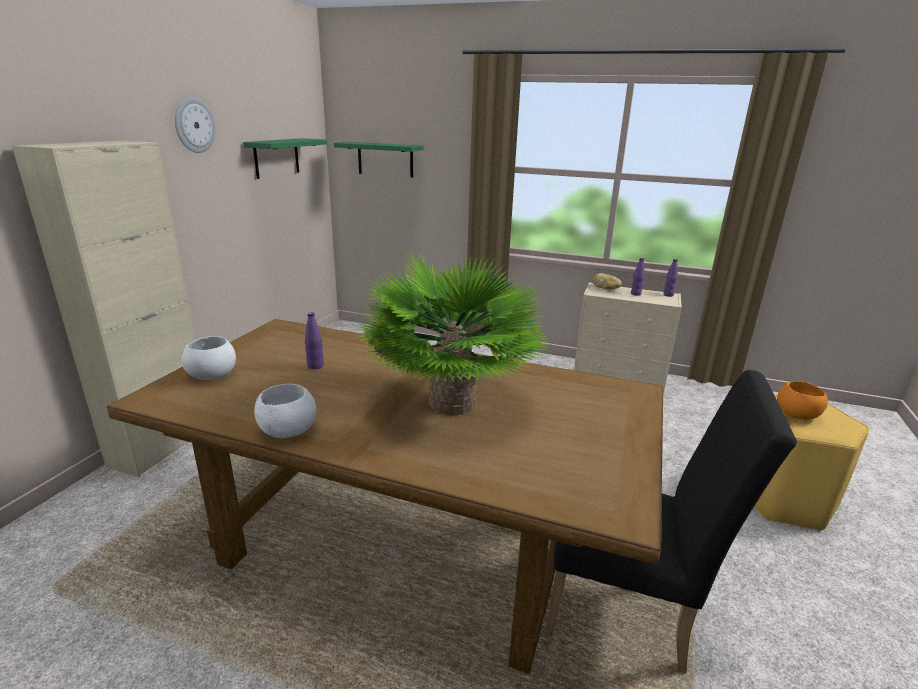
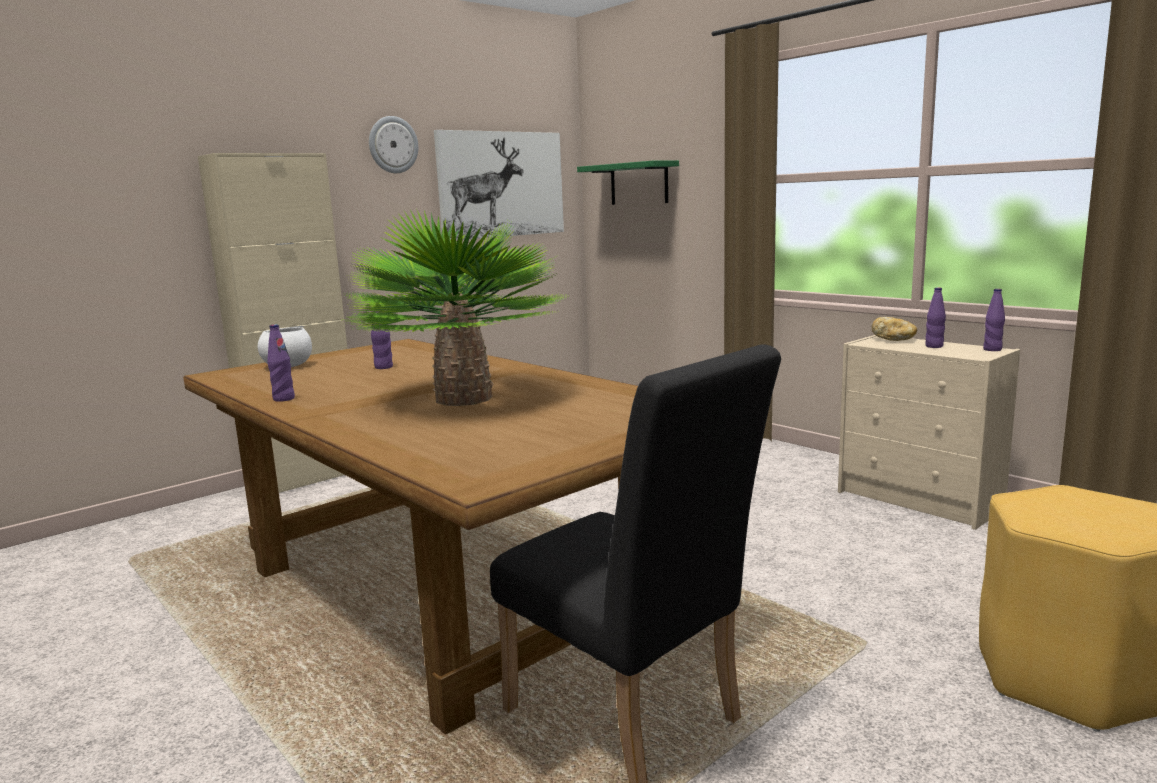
camera: 30 degrees right, 10 degrees down
green shelf [243,138,327,179] -> picture [434,130,564,240]
white bowl [254,384,316,438] -> purple bottle [267,324,295,402]
orange bowl [777,381,828,420] -> none

